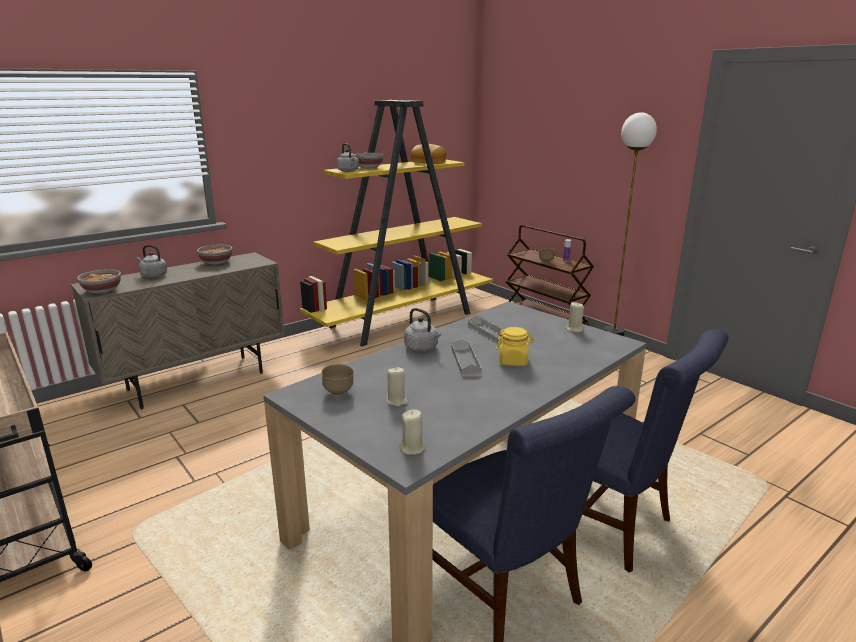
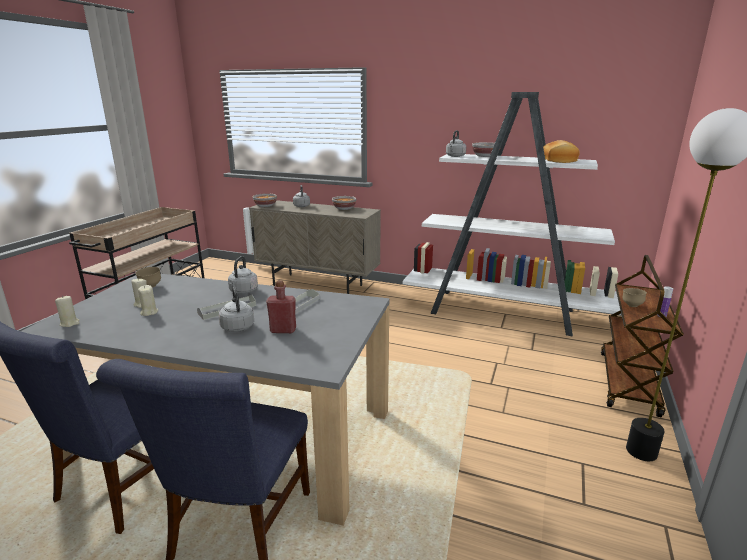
camera: 60 degrees right, 0 degrees up
yellow bookcase [300,100,493,347] -> white bookcase [403,92,621,336]
yellow jar [496,327,534,366] -> grey kettle [219,287,254,332]
beige candle [566,302,584,332] -> beige candle moved to [138,285,158,316]
none -> red bottle [266,280,296,333]

